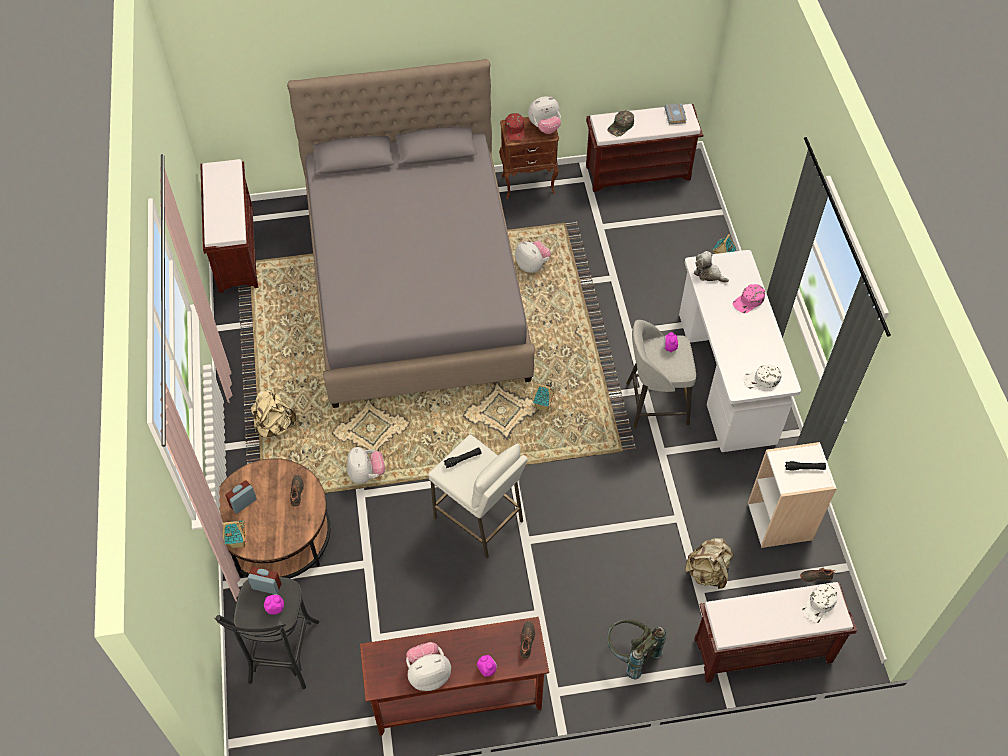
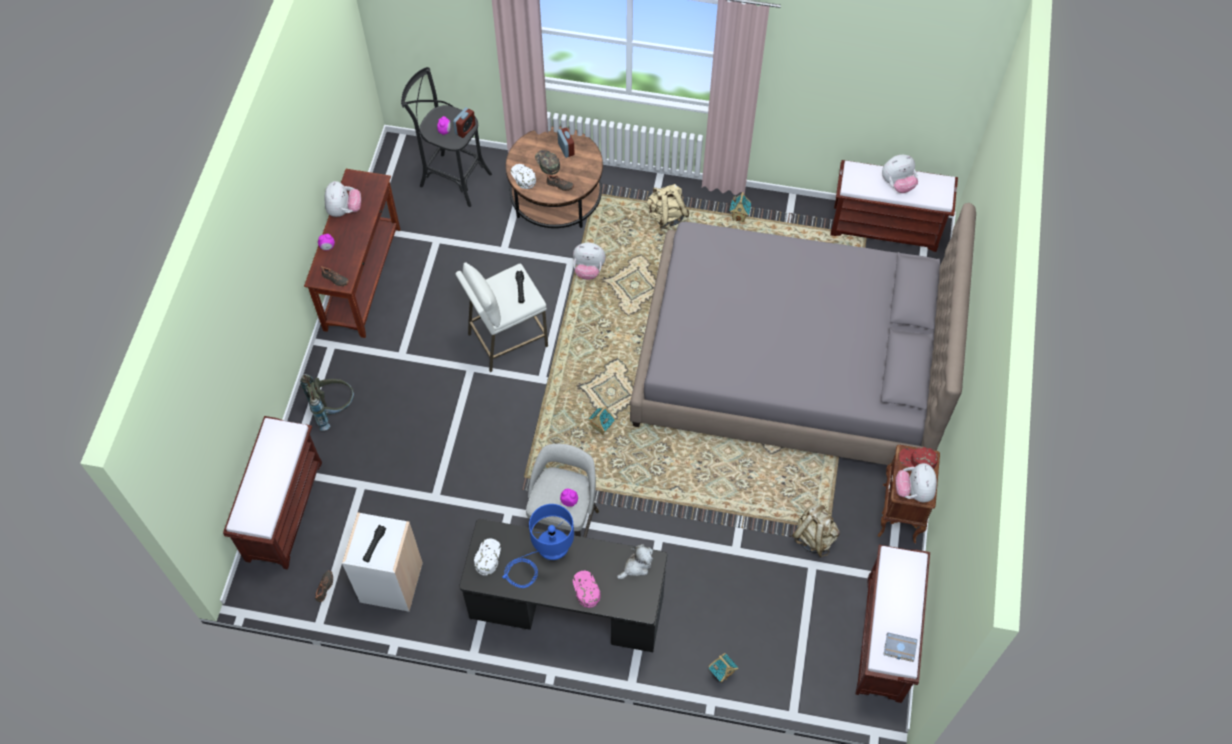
camera: 110 degrees right, 5 degrees up
toy house [222,520,246,549] -> toy house moved to [729,192,751,222]
plush toy [515,241,551,273] -> plush toy moved to [882,155,918,193]
green cap [607,111,634,137] -> green cap moved to [535,150,560,175]
white desk [679,250,801,452] -> black desk [459,519,667,652]
beige backpack [685,538,734,589] -> beige backpack moved to [792,504,840,558]
white cap [802,584,838,623] -> white cap moved to [511,164,536,189]
none -> blue table lamp [502,504,574,588]

